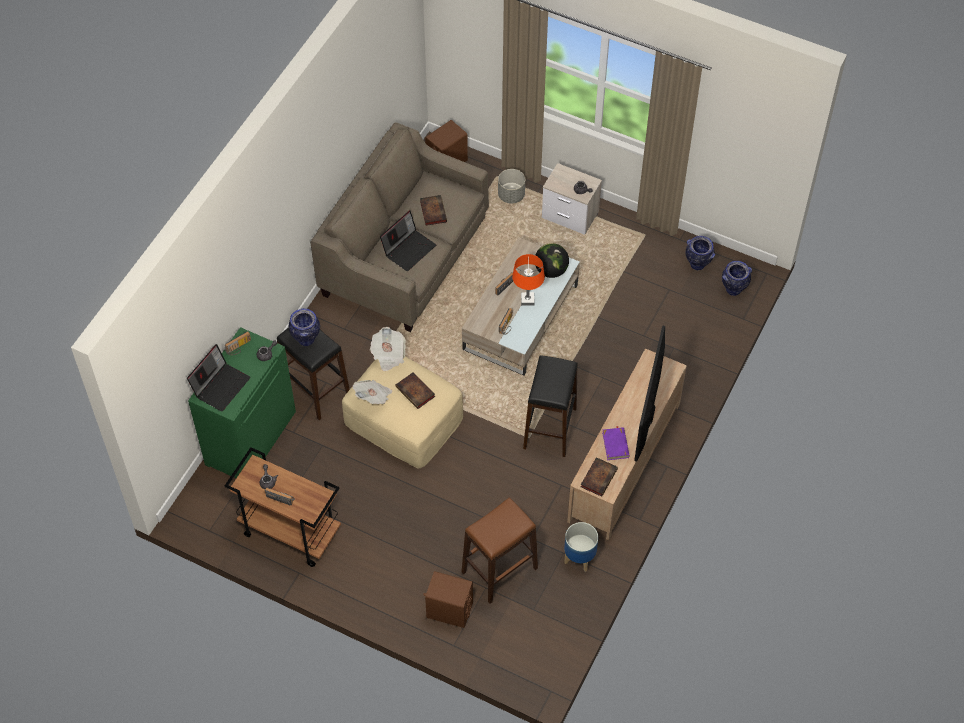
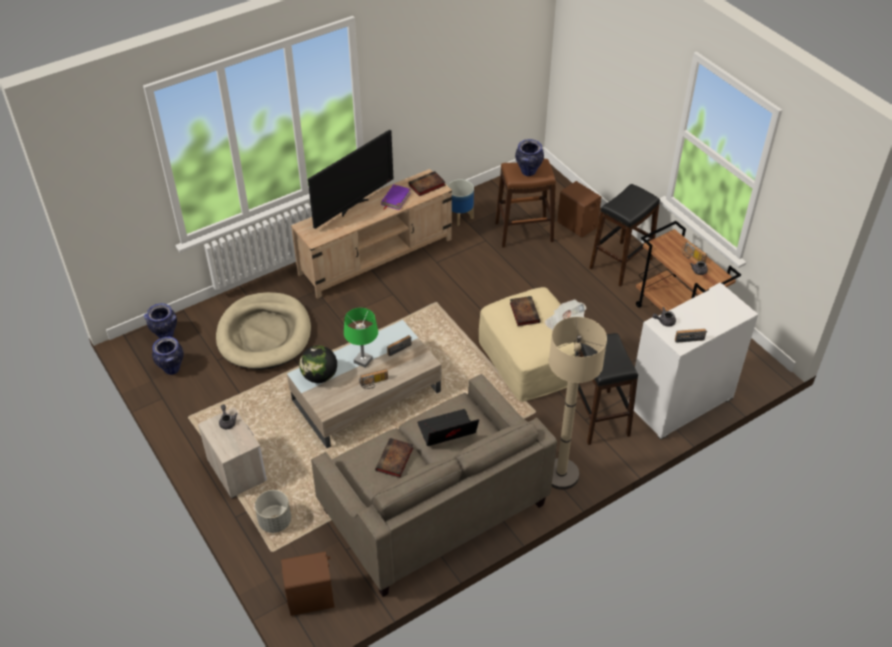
camera: 150 degrees left, 10 degrees down
laptop [187,344,251,411] -> none
green cabinet [188,327,296,478] -> white cabinet [628,283,758,440]
vase [289,308,320,346] -> vase moved to [515,139,544,176]
newspaper [370,327,406,371] -> none
orange table lamp [512,254,545,306] -> green table lamp [344,308,378,368]
black stool [523,355,578,457] -> black stool moved to [590,184,660,287]
none -> beige dog bed [216,292,311,370]
none -> beige floor lamp [549,317,607,490]

